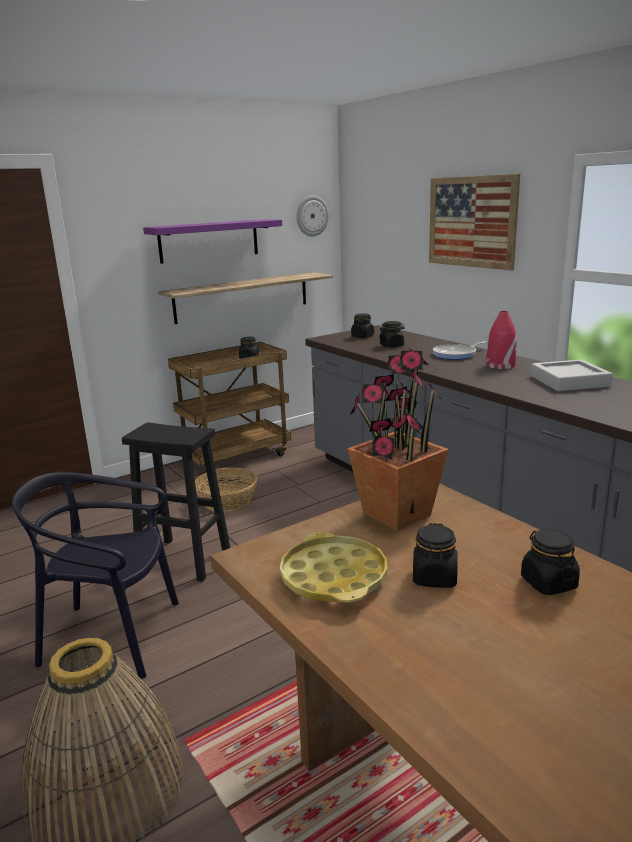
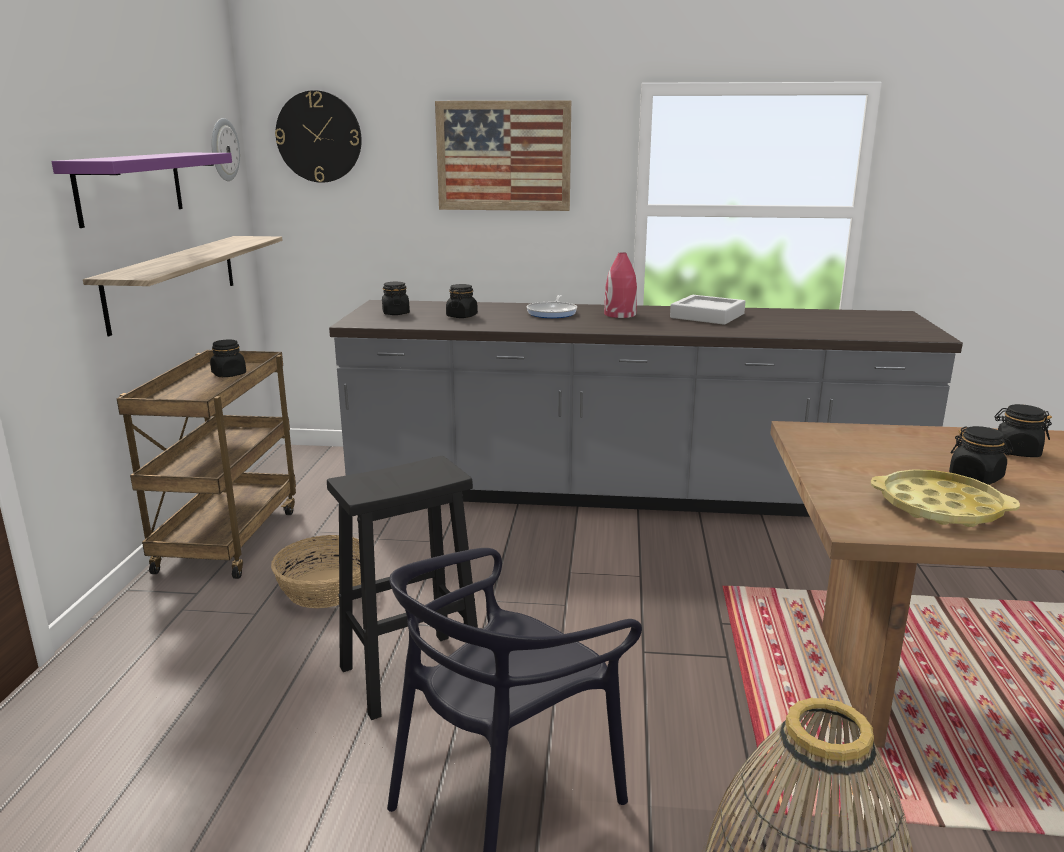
camera: 50 degrees left, 0 degrees up
potted plant [347,348,449,531] -> none
none -> wall clock [275,90,362,183]

